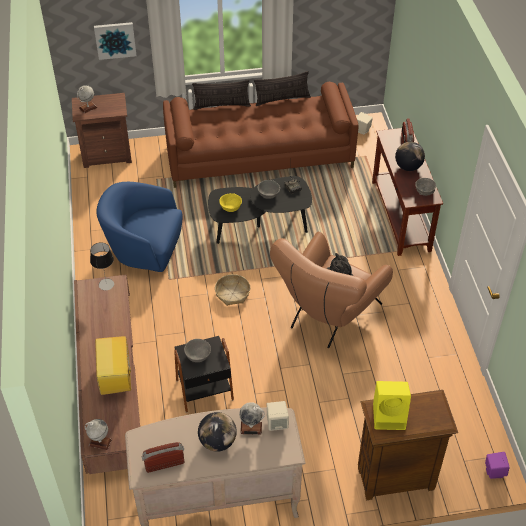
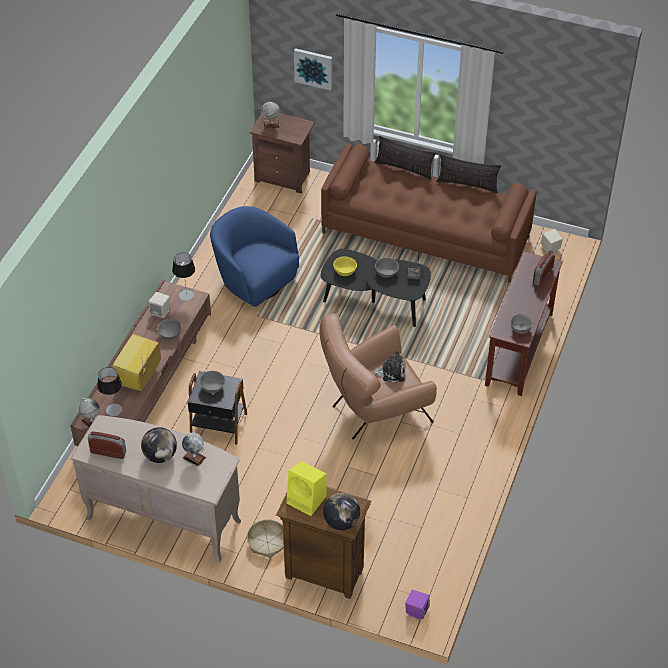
camera: 30 degrees right, 0 degrees up
basket [215,274,250,306] -> basket moved to [247,519,284,558]
beige speaker [267,401,289,431] -> beige speaker moved to [148,292,170,318]
globe [395,142,425,171] -> globe moved to [323,493,360,530]
none -> table lamp [97,367,122,416]
none -> grey bowl [157,319,182,340]

